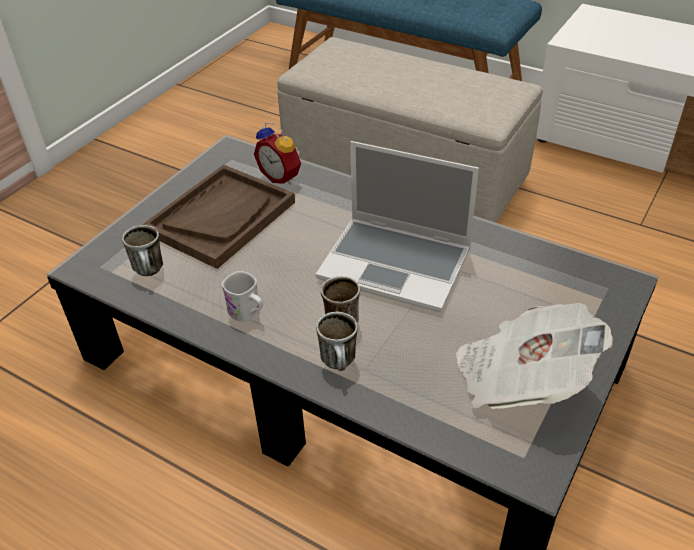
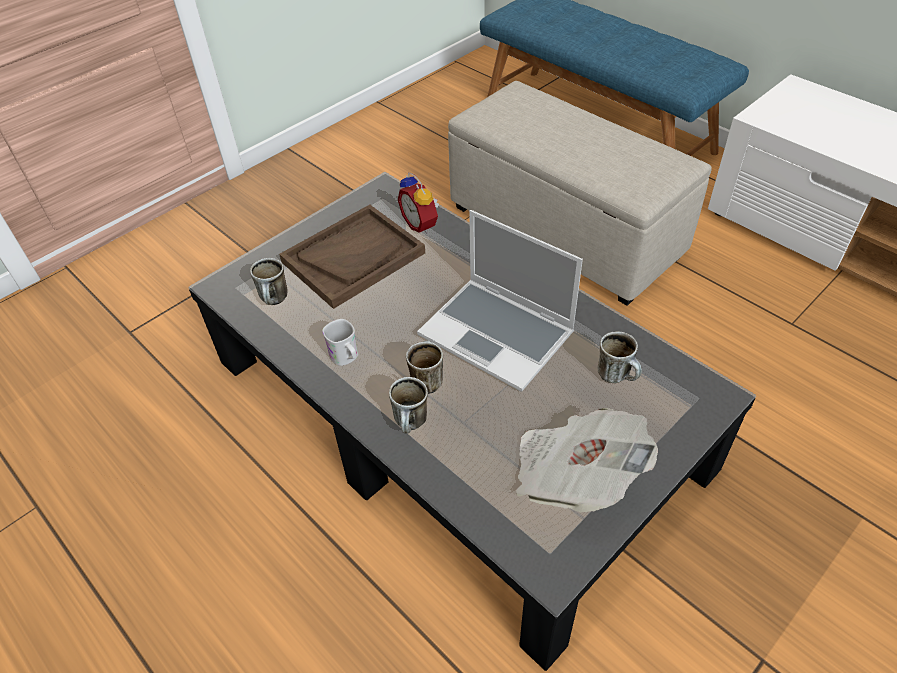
camera: 15 degrees right, 5 degrees up
none -> mug [598,331,642,383]

